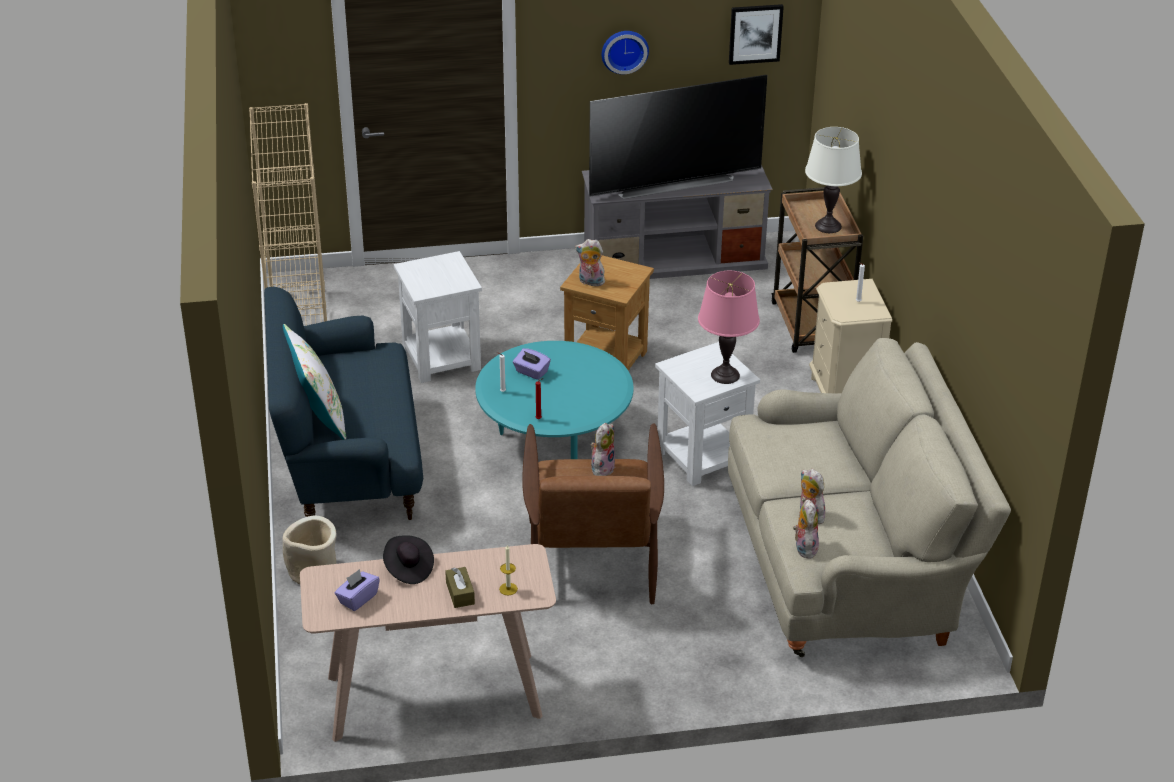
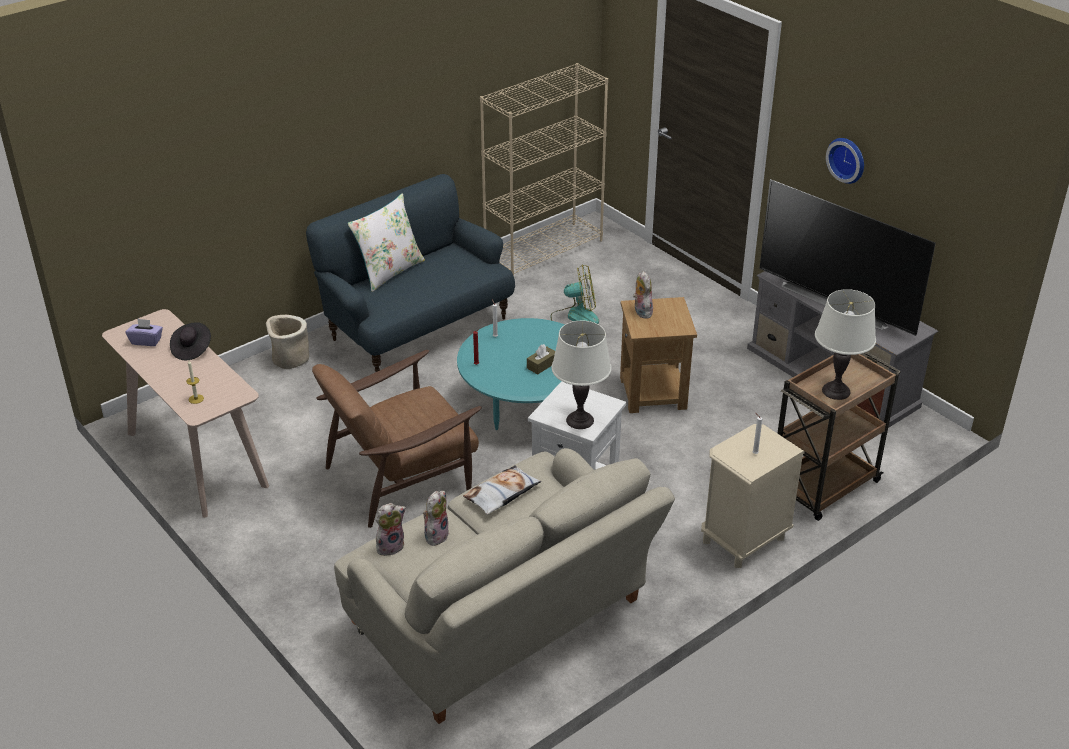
camera: 60 degrees right, 0 degrees up
white side table [394,251,482,383] -> fan [550,264,599,324]
brown tissue box [445,567,475,608] -> brown tissue box moved to [527,344,555,375]
purple tissue box [513,348,551,380] -> none
plush toy [591,423,616,476] -> none
pink table lamp [698,271,760,384] -> white table lamp [552,321,611,429]
picture [729,4,784,65] -> none
none -> pillow [463,465,542,515]

